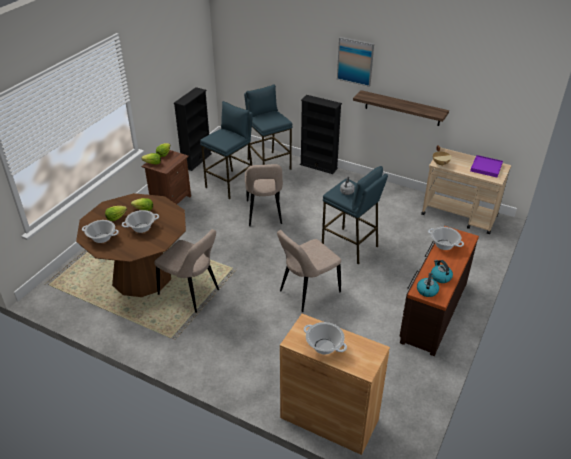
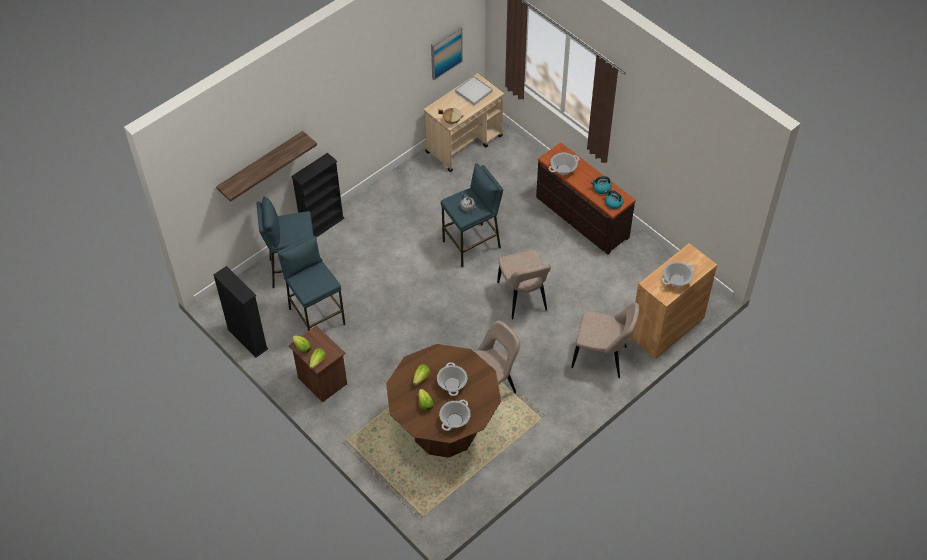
camera: 70 degrees left, 15 degrees up
beige chair [245,164,283,226] -> beige chair moved to [571,302,639,378]
picture [337,37,374,87] -> picture moved to [431,26,463,80]
shelf [353,90,449,126] -> shelf moved to [216,131,317,202]
purple tray [470,155,503,177] -> white tray [455,76,493,105]

